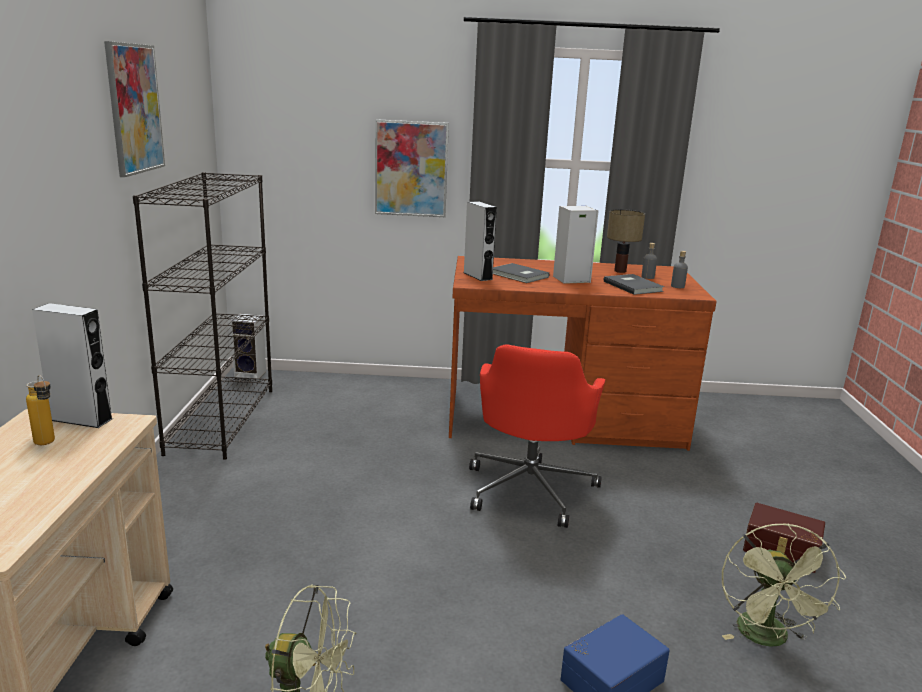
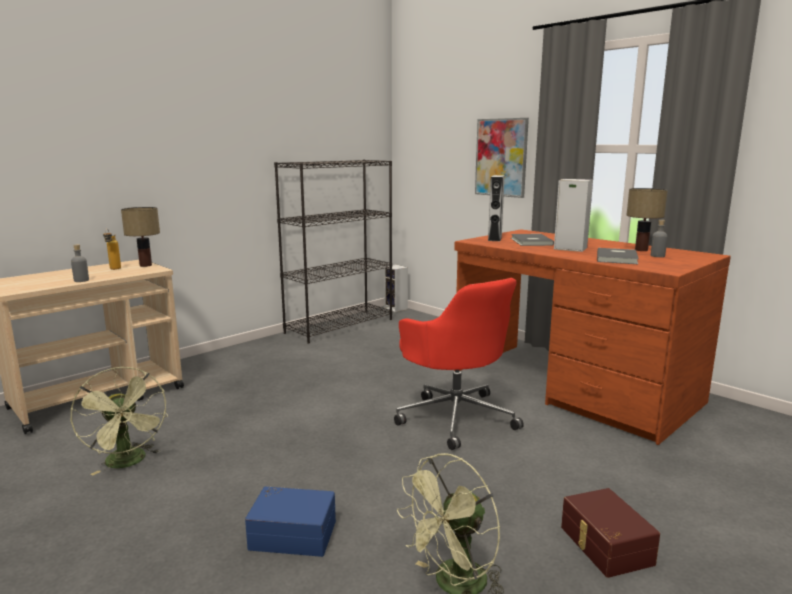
camera: 45 degrees right, 5 degrees down
grey speaker [32,303,113,428] -> table lamp [121,207,160,267]
picture [104,41,165,177] -> none
red office chair [469,344,606,528] -> red office chair turned 90 degrees counterclockwise [394,278,524,450]
grey bottle [671,251,688,288] -> grey bottle moved to [71,244,89,282]

